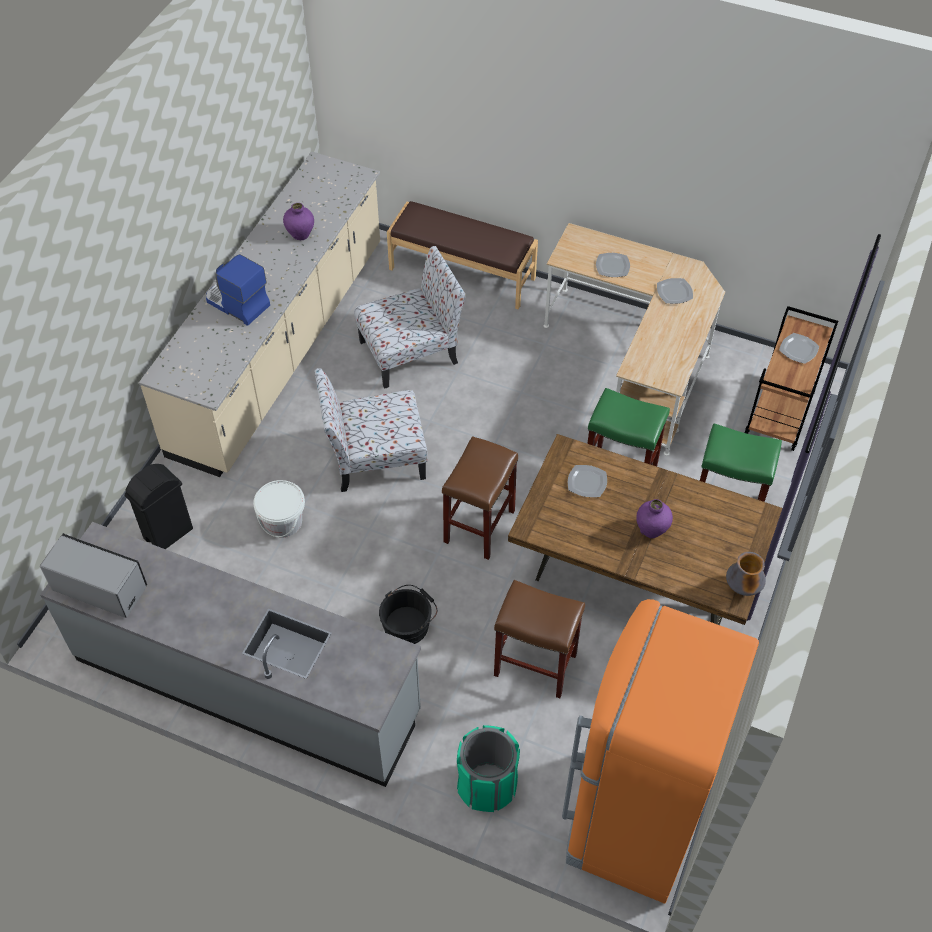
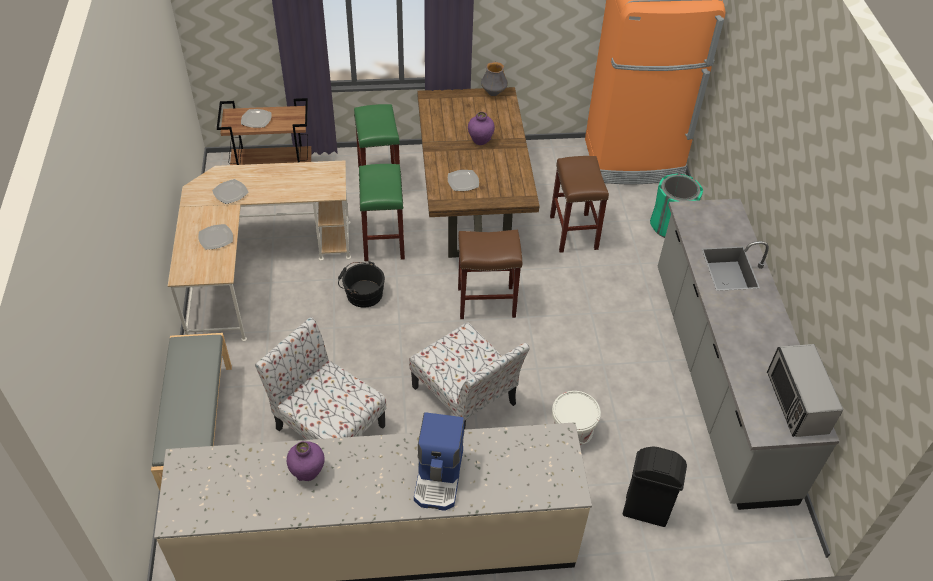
camera: 120 degrees left, 5 degrees down
black bucket [379,585,437,644] -> black bucket moved to [338,261,385,308]
brown bench [387,201,538,310] -> grey bench [151,333,232,490]

